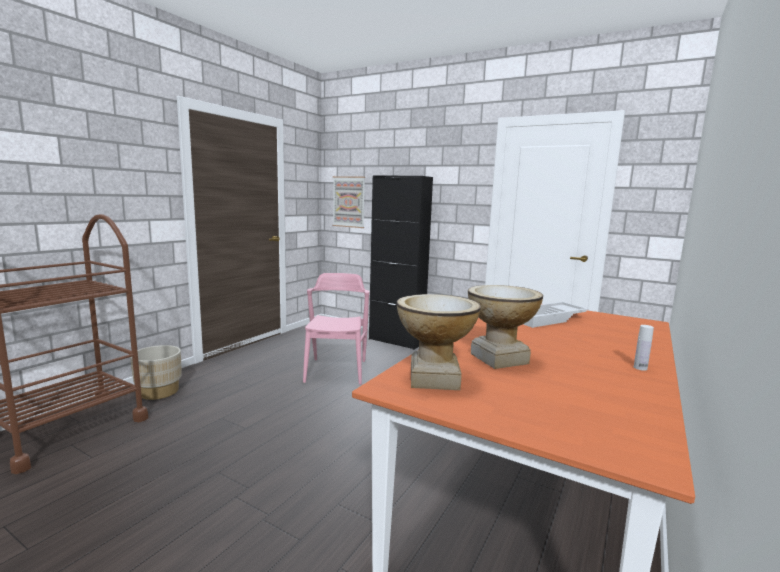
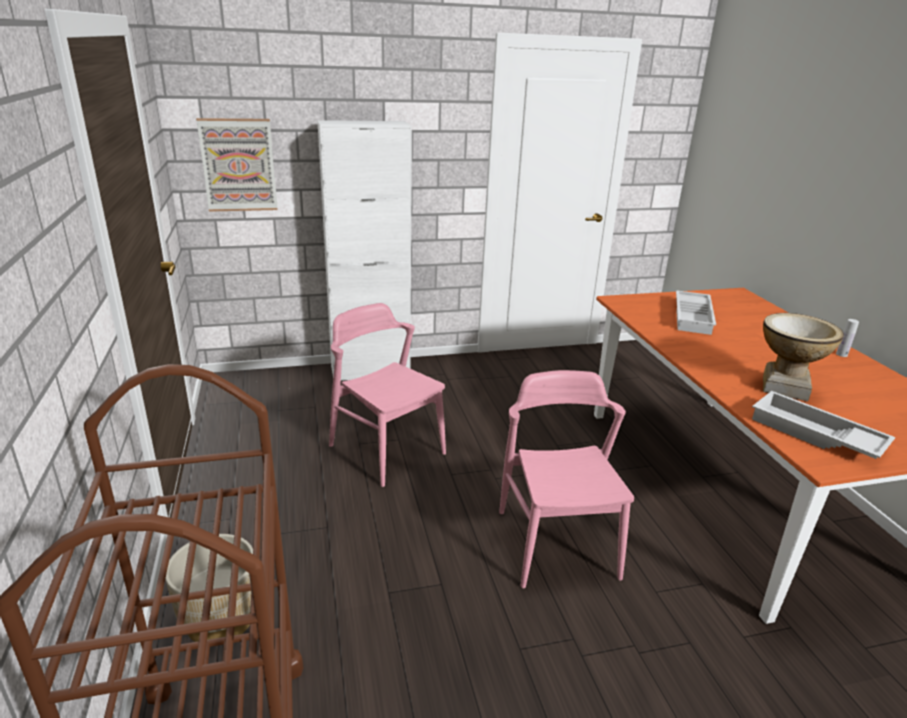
camera: 45 degrees left, 15 degrees up
black cabinet [369,175,433,350] -> white cabinet [317,120,412,381]
vase [397,294,481,390] -> white tray [752,391,895,459]
none -> pink chair [499,370,634,589]

